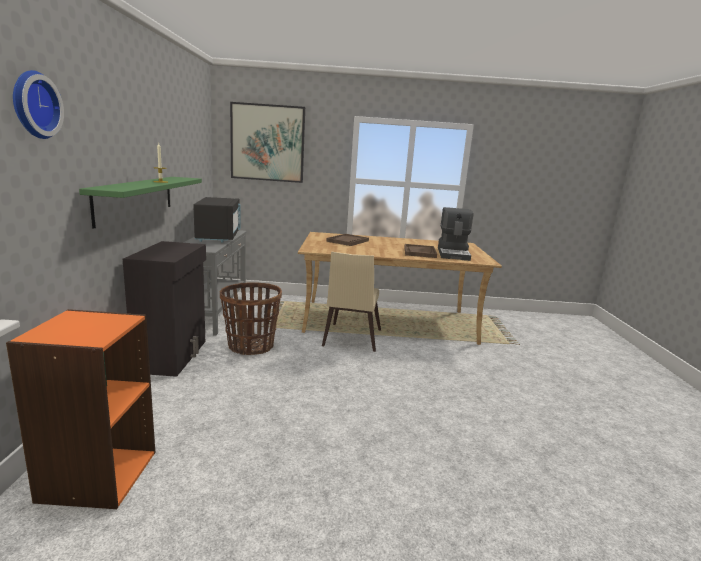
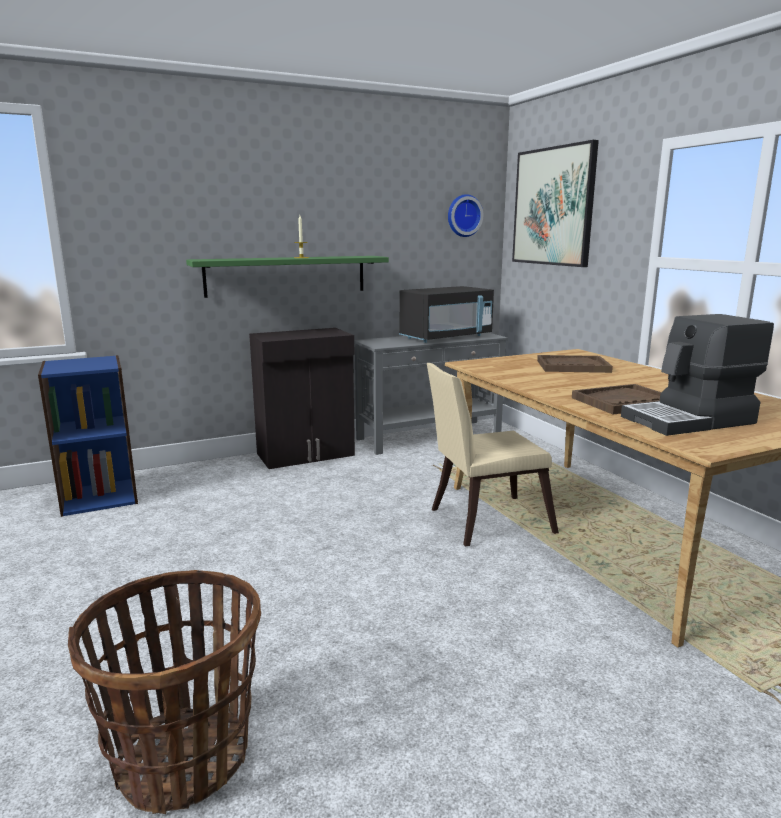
camera: 65 degrees right, 0 degrees up
orange bookcase [6,309,155,509] -> blue bookcase [38,355,138,517]
wall clock [13,70,64,139] -> wall clock moved to [448,194,483,237]
basket [220,282,282,355] -> basket moved to [68,570,261,814]

